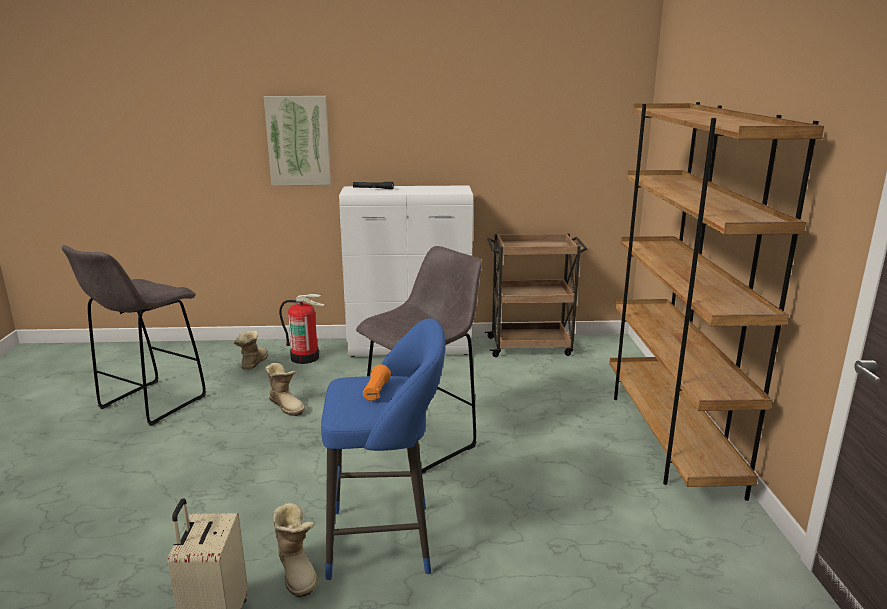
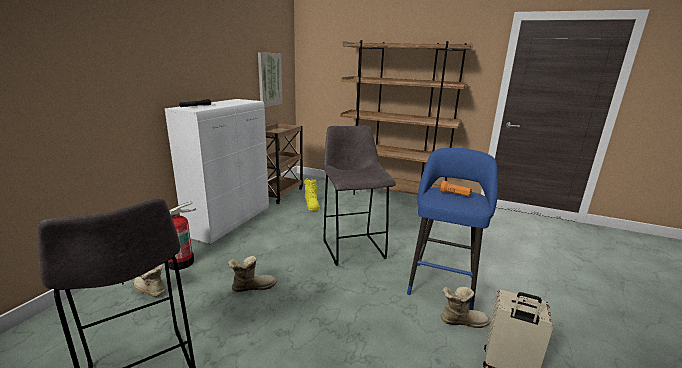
camera: 65 degrees left, 0 degrees up
picture [264,96,331,185] -> picture moved to [258,52,283,107]
none -> yellow boot [304,178,320,211]

